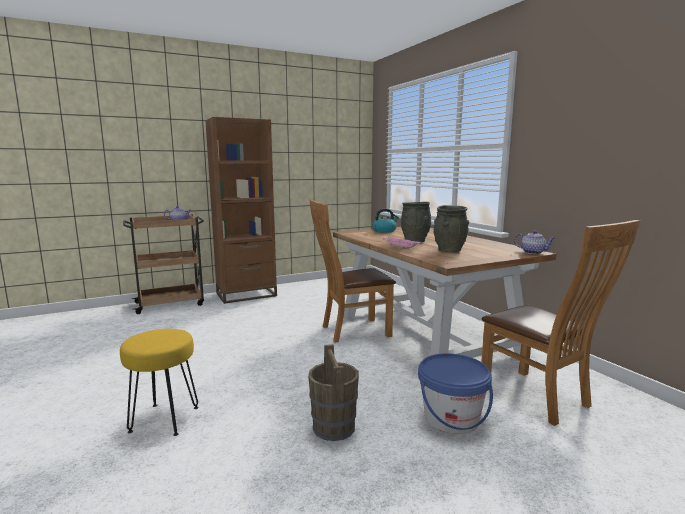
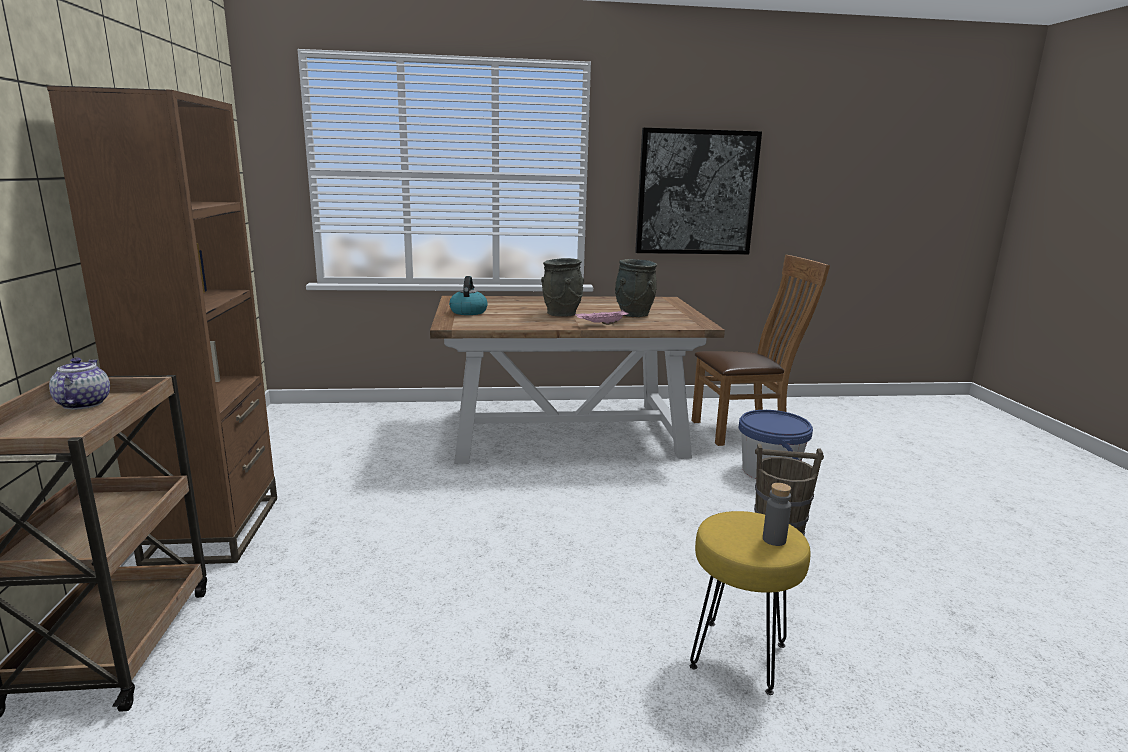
camera: 70 degrees left, 5 degrees up
brown chair [310,200,396,343] -> none
teapot [514,231,556,254] -> none
none -> picture [635,128,762,255]
none -> grey bottle [763,483,791,546]

